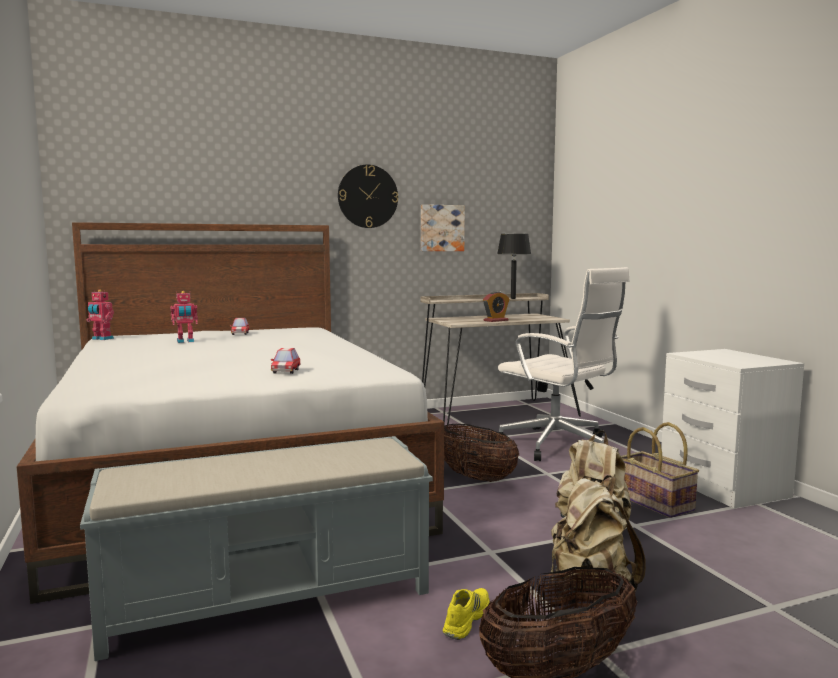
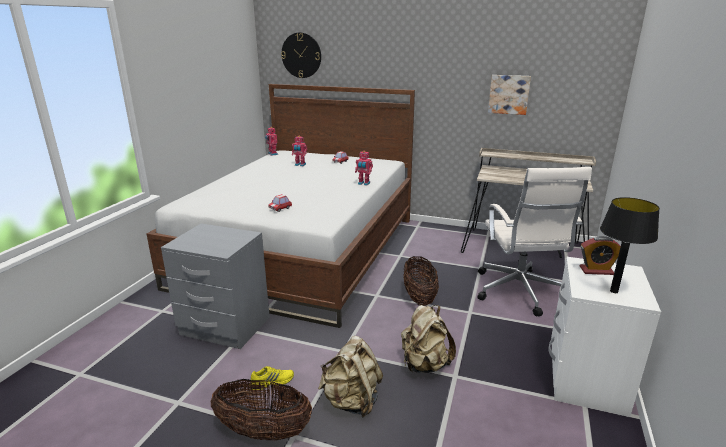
camera: 40 degrees right, 15 degrees up
grey bench [80,436,433,661] -> grey nightstand [161,223,270,349]
wall clock [338,165,398,228] -> wall clock moved to [281,32,321,78]
alarm clock [483,291,510,322] -> alarm clock moved to [580,236,621,275]
black table lamp [497,234,531,299] -> black table lamp moved to [600,197,660,293]
basket [621,422,699,518] -> none
none -> toy robot [355,151,373,186]

